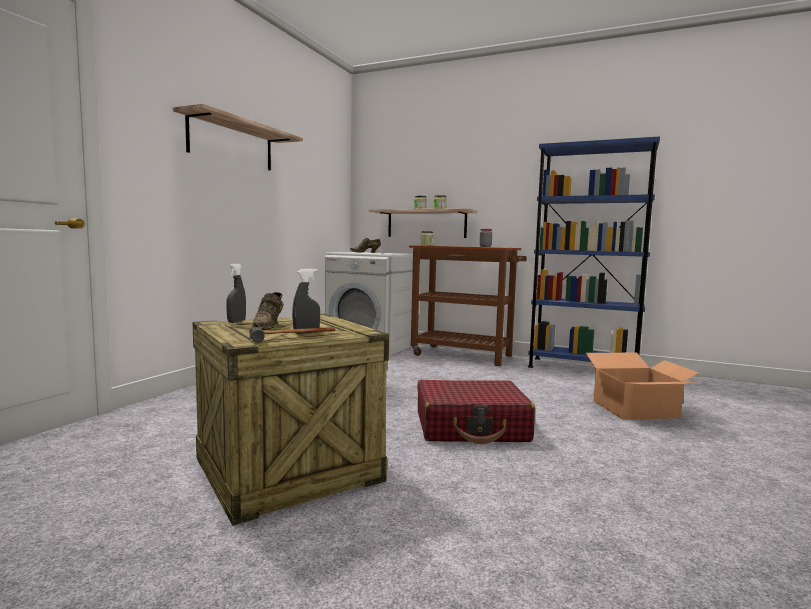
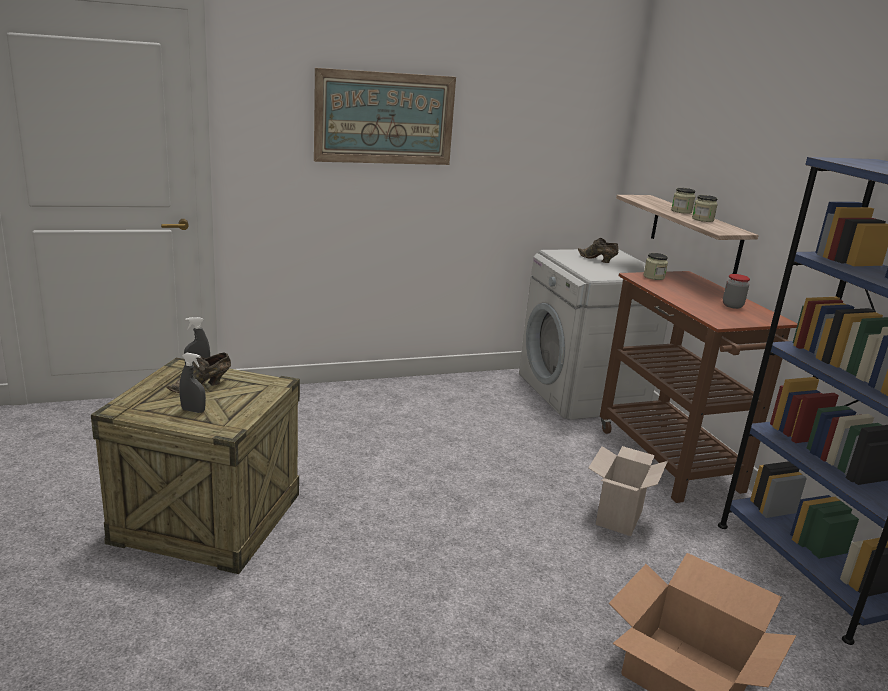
camera: 45 degrees right, 15 degrees up
shelf [173,104,303,171] -> picture [314,68,456,165]
hammer [250,327,335,342] -> none
red suitcase [417,380,535,444] -> none
none -> cardboard box [588,446,668,536]

